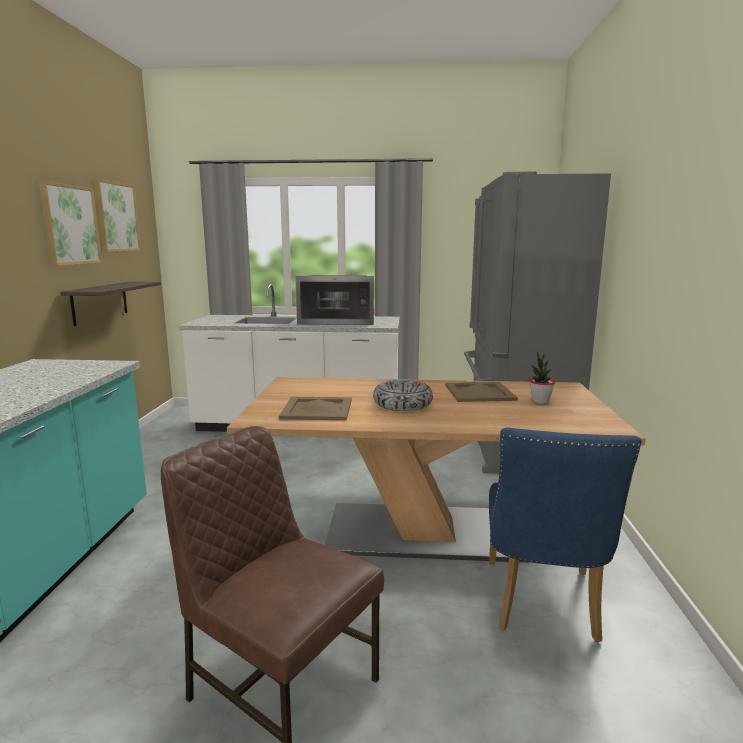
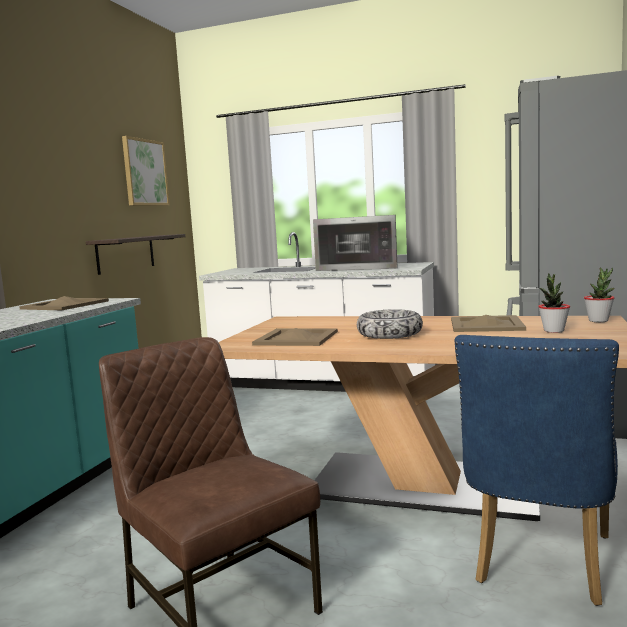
camera: 15 degrees right, 5 degrees down
picture [39,181,102,266] -> none
none -> beige tray [19,296,109,310]
none -> potted plant [584,267,615,322]

